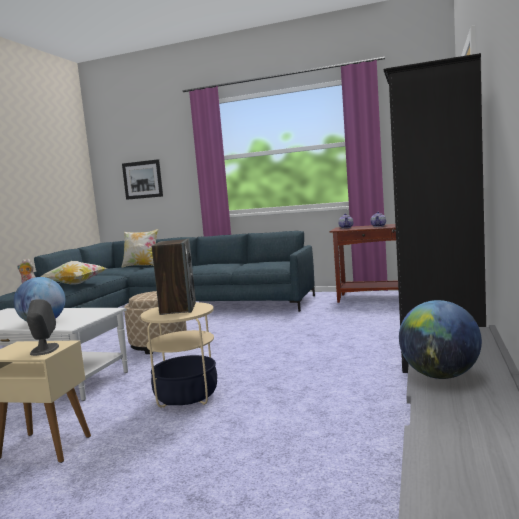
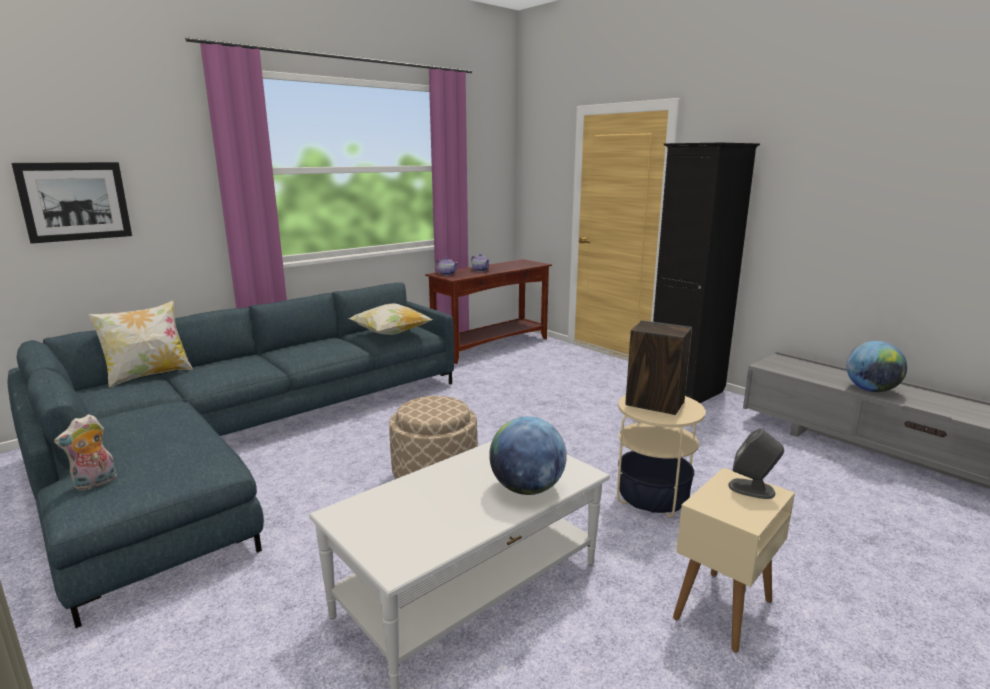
camera: 60 degrees left, 10 degrees up
pillow [41,261,107,285] -> pillow moved to [349,303,432,335]

